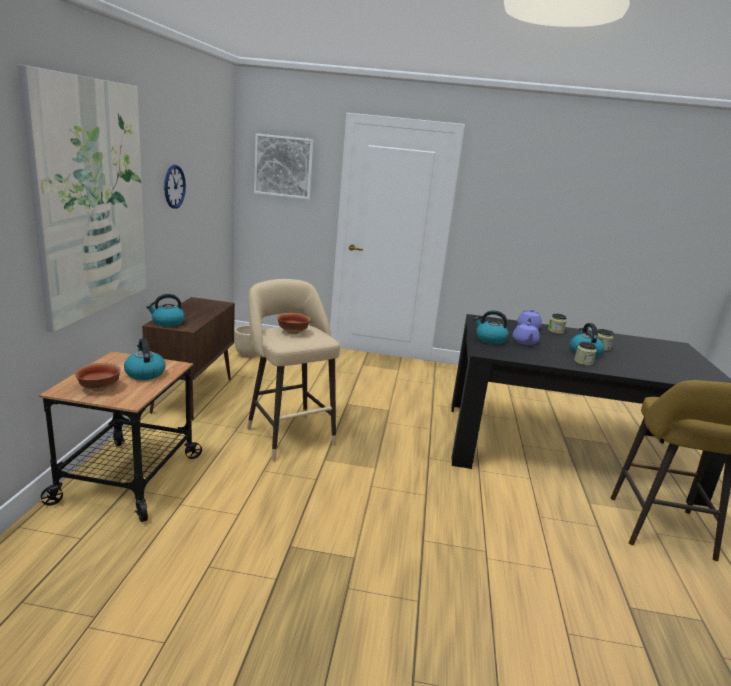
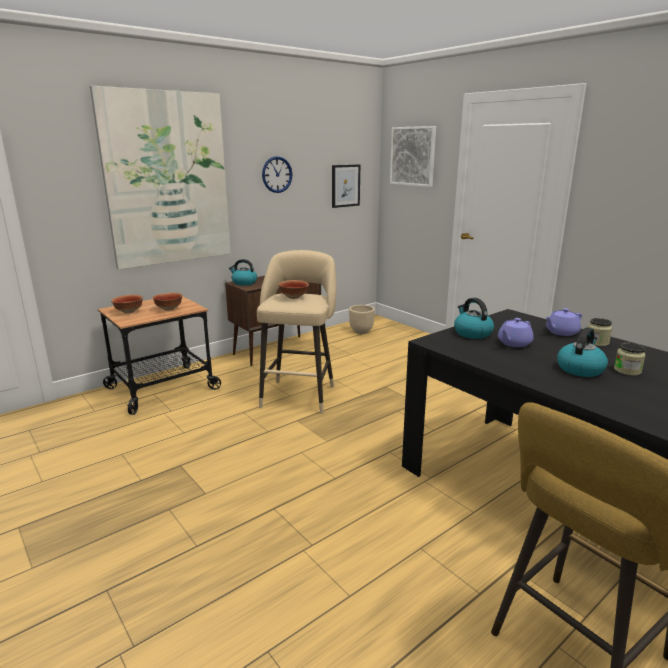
camera: 45 degrees right, 0 degrees up
kettle [124,338,166,380] -> bowl [152,293,183,311]
jar [574,342,597,366] -> none
none -> picture [332,164,360,208]

